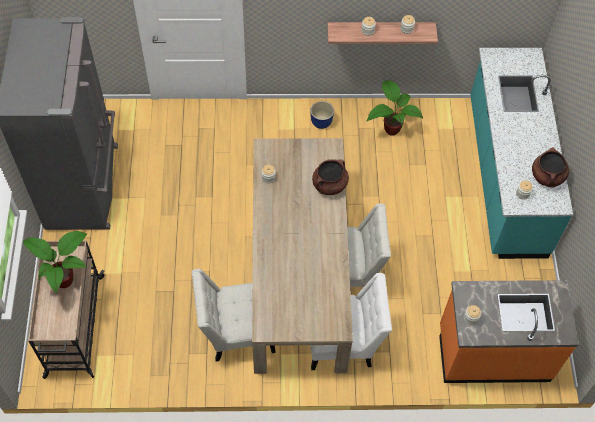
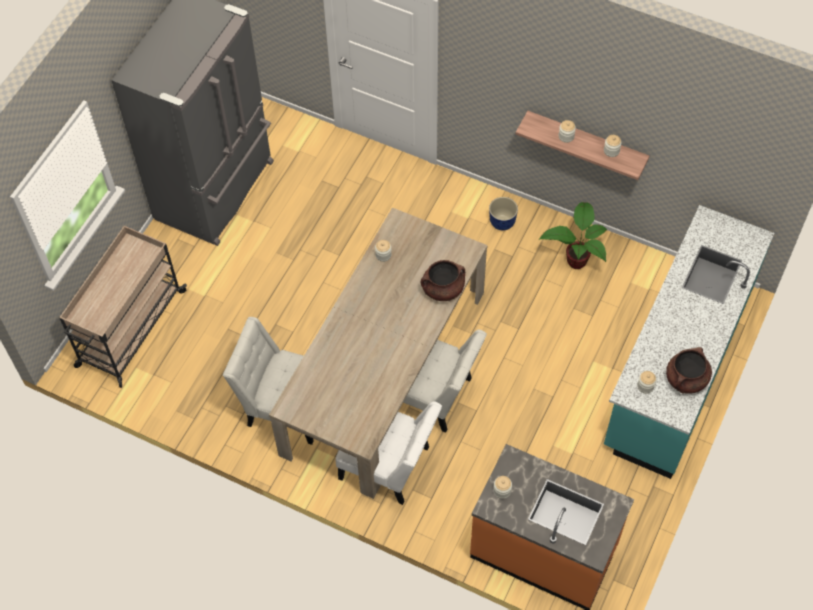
camera: 30 degrees right, 0 degrees up
potted plant [23,231,87,294] -> none

